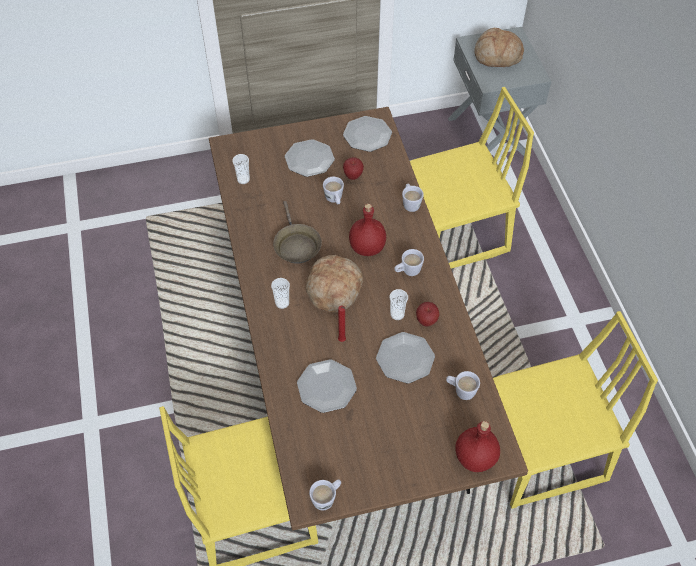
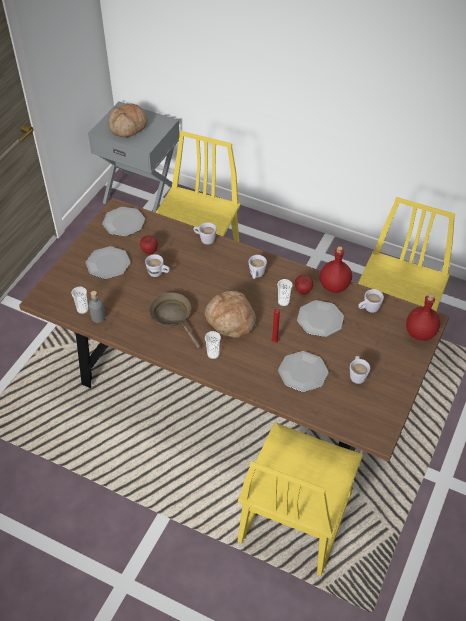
camera: 50 degrees left, 5 degrees down
brown frying pan [273,201,322,264] -> brown frying pan turned 150 degrees counterclockwise [149,293,201,348]
white mug [309,479,341,510] -> white mug moved to [350,356,370,384]
red bottle [349,204,386,256] -> red bottle moved to [320,246,352,293]
none -> grey bottle [89,291,106,323]

